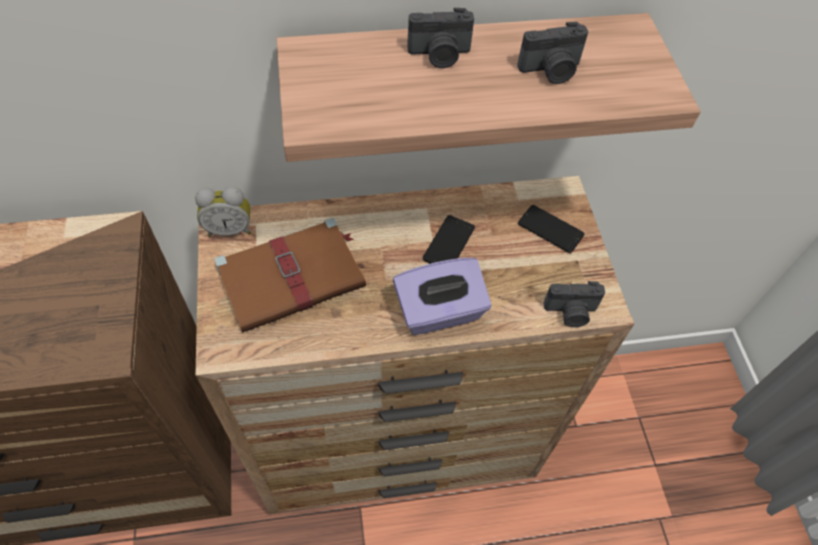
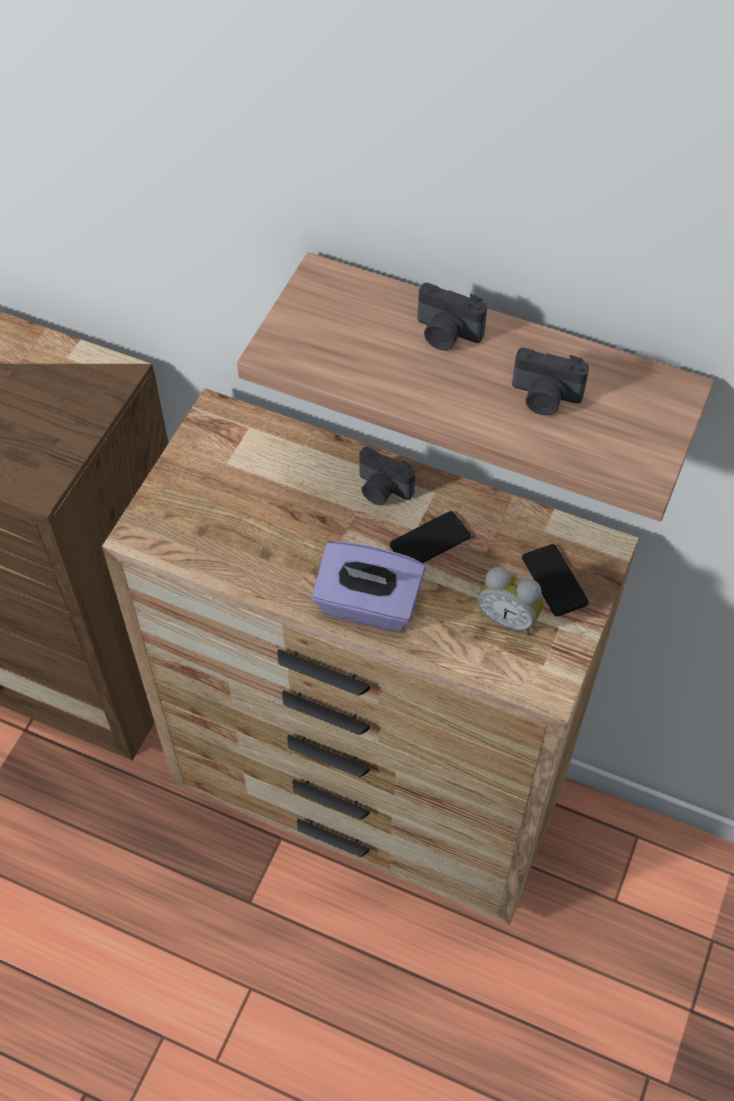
camera: 35 degrees right, 0 degrees up
alarm clock [195,186,251,237] -> alarm clock moved to [478,567,544,636]
brown book [214,218,366,333] -> none
camera [544,281,605,327] -> camera moved to [359,447,415,505]

